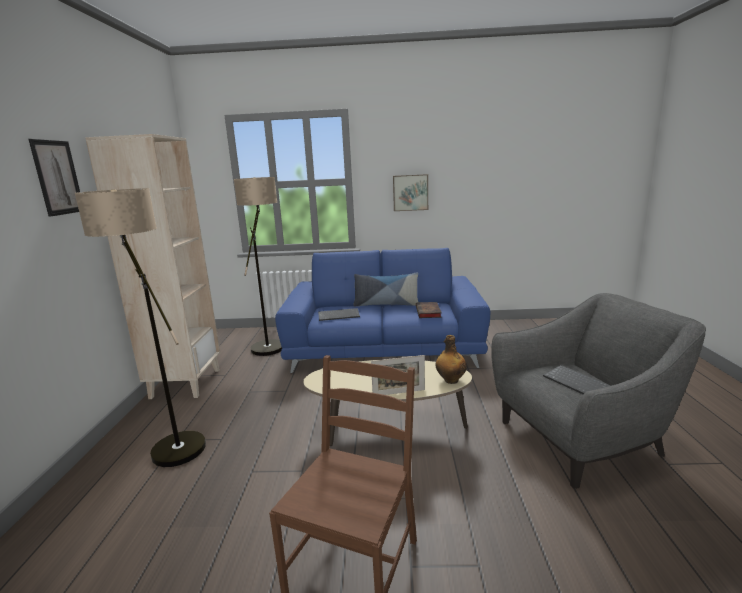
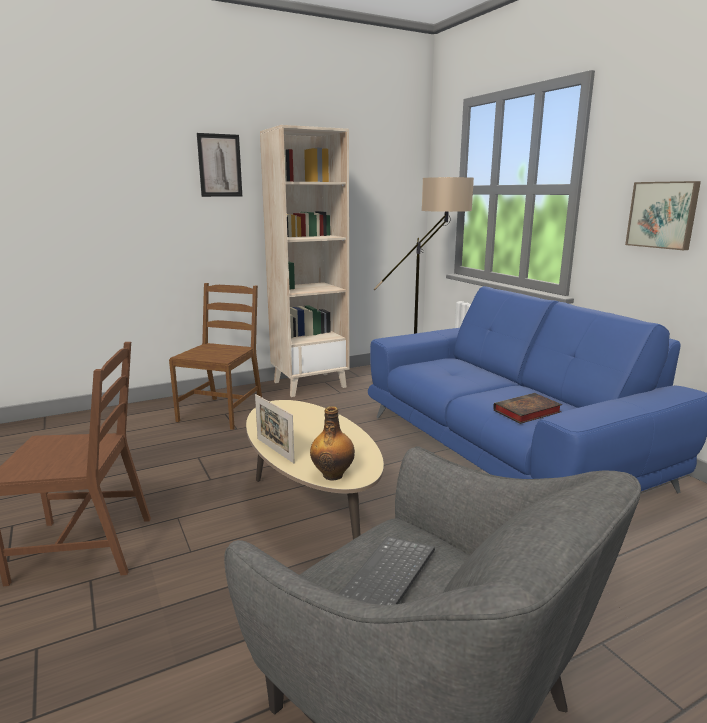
camera: 60 degrees right, 0 degrees up
floor lamp [75,188,206,467] -> brown chair [169,283,262,430]
keyboard [318,308,360,321] -> none
pillow [353,272,418,306] -> none

